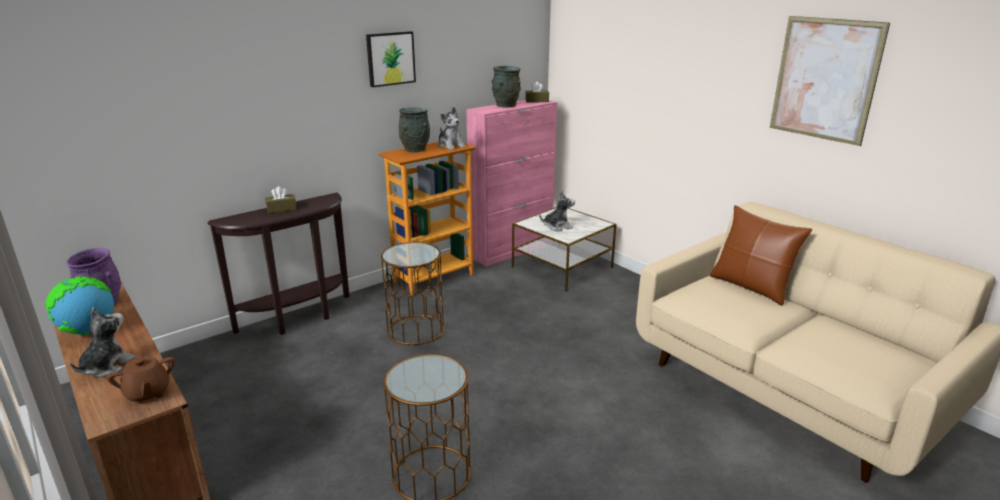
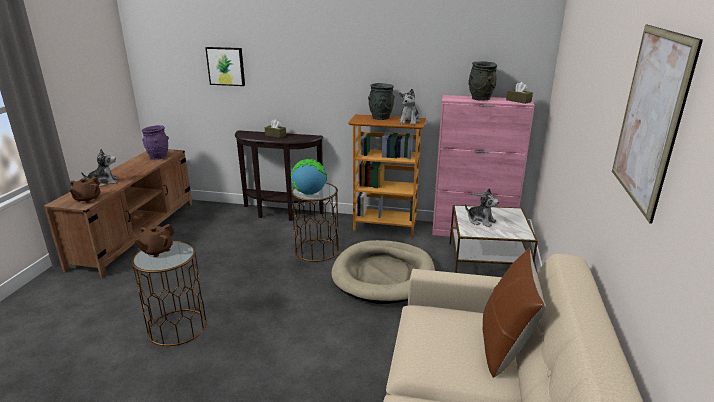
camera: 50 degrees right, 0 degrees up
globe [45,276,114,335] -> globe moved to [291,159,327,195]
picture [366,31,416,87] -> picture moved to [205,47,245,86]
none -> brown teapot [134,224,174,257]
none -> beige dog bed [331,240,435,304]

